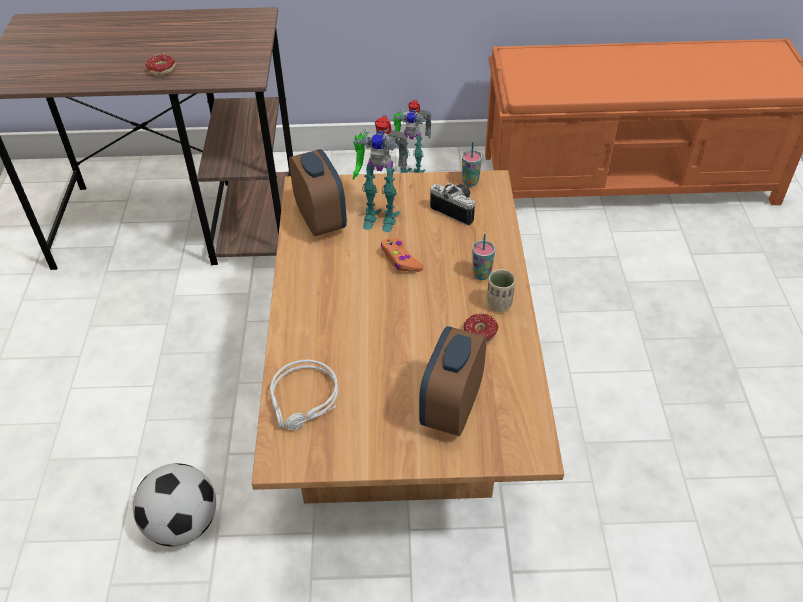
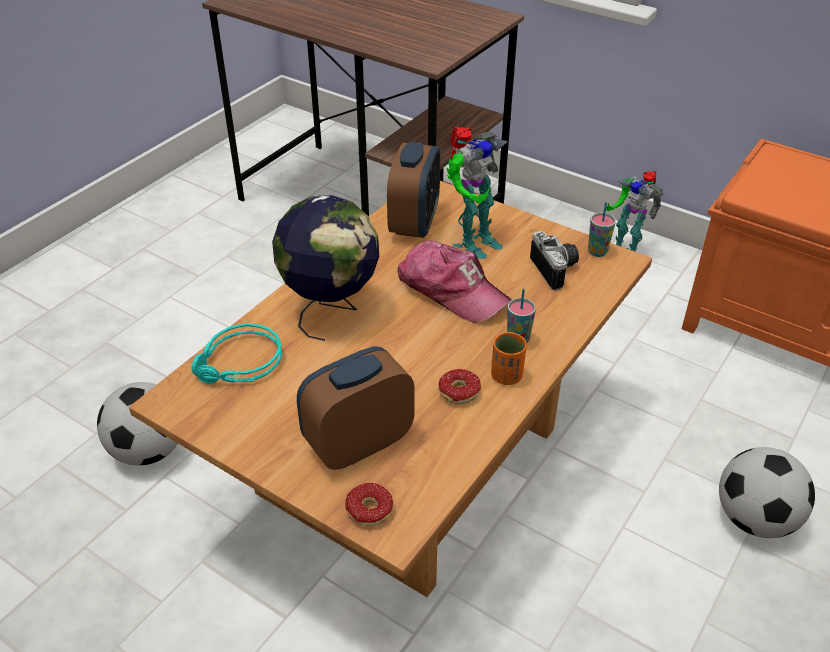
camera: 35 degrees right, 5 degrees down
donut [145,55,175,76] -> donut moved to [345,483,394,526]
grey headphones [269,360,338,430] -> turquoise headphones [192,323,282,384]
toy robot [352,115,408,232] -> toy robot turned 90 degrees counterclockwise [447,126,508,259]
orange game controller [381,238,424,272] -> cap [397,240,511,323]
beige cup [487,269,515,312] -> orange cup [491,332,527,385]
none -> globe [272,195,379,341]
none -> football [719,447,815,538]

